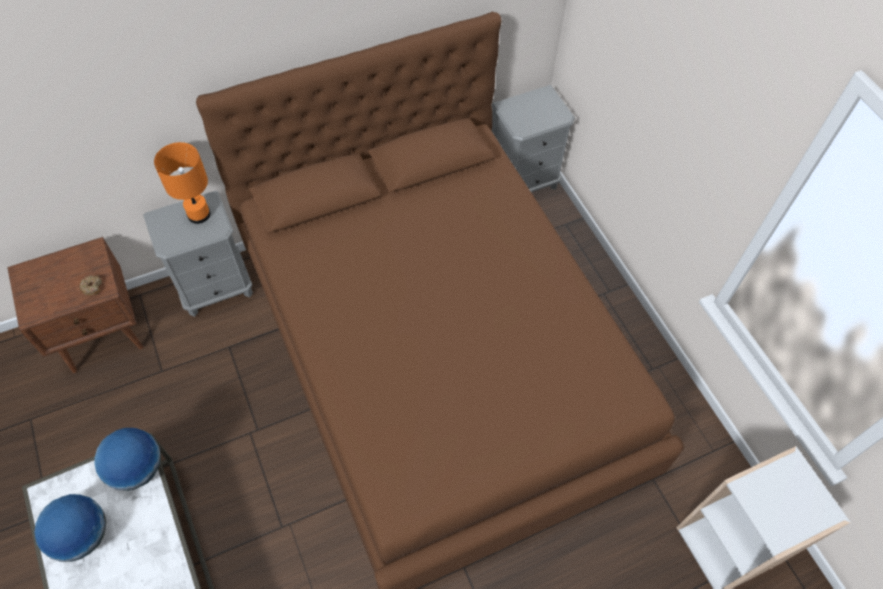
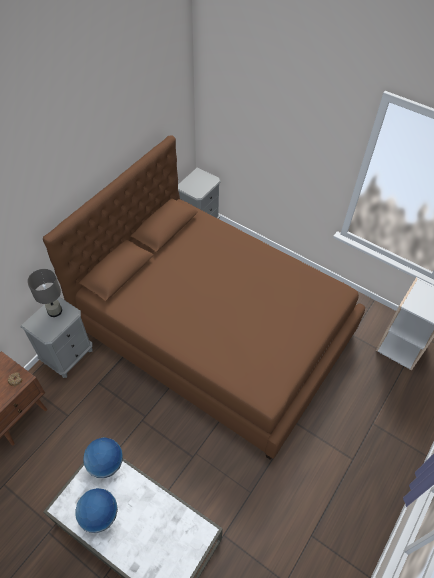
camera: 30 degrees left, 5 degrees down
orange table lamp [154,142,211,224] -> grey table lamp [27,269,62,317]

